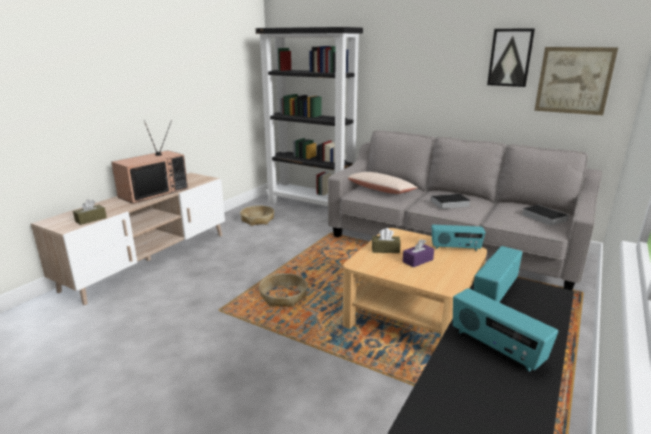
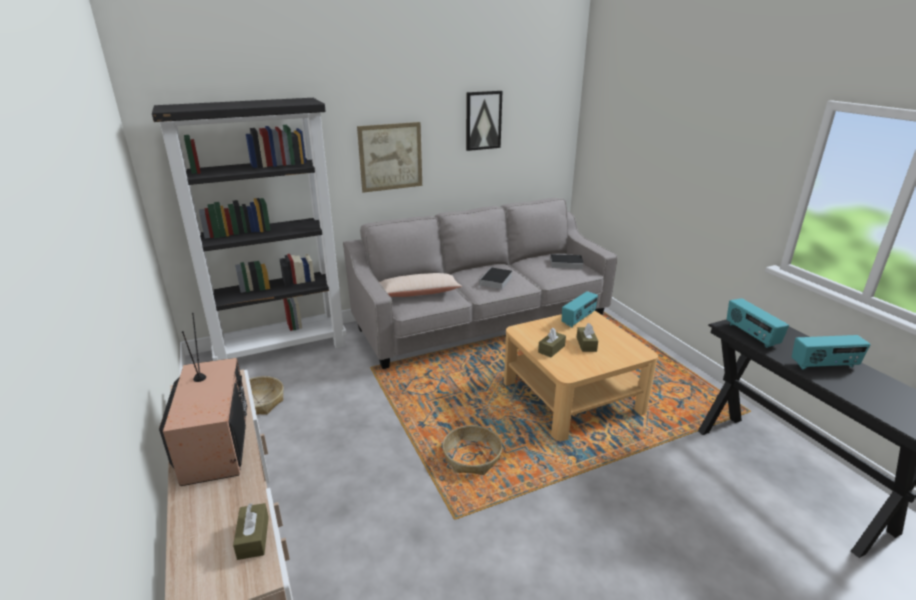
camera: 55 degrees left, 5 degrees up
purple tissue box [403,239,434,267] -> brown tissue box [577,323,598,352]
picture [534,47,618,115] -> picture moved to [357,122,422,193]

